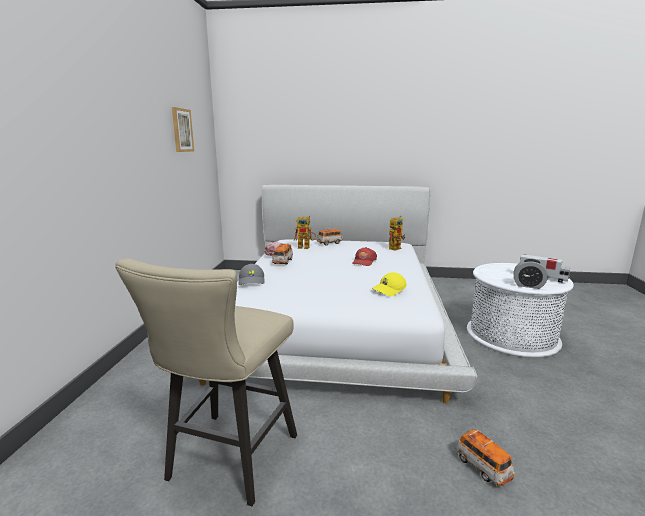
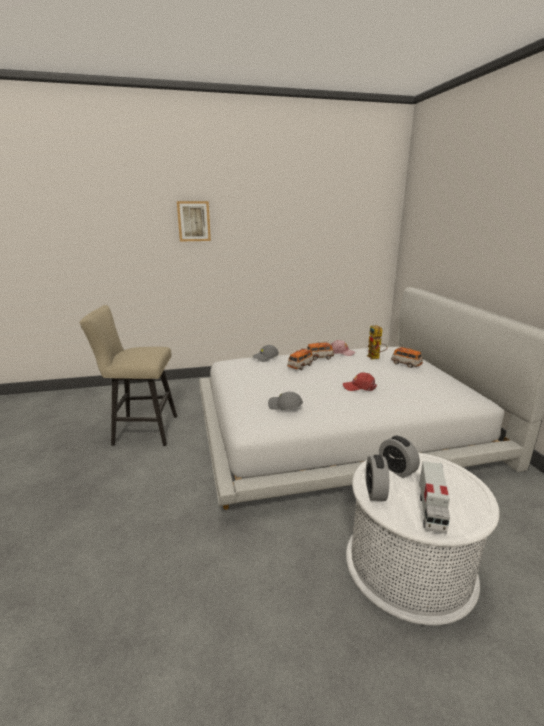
camera: 70 degrees right, 5 degrees up
picture [172,107,194,152] -> picture moved to [177,201,211,242]
yellow cap [372,272,407,296] -> grey cap [268,392,303,410]
toy robot [389,216,406,251] -> none
toy car [456,429,515,485] -> toy car moved to [287,348,313,370]
none -> alarm clock [379,435,420,478]

